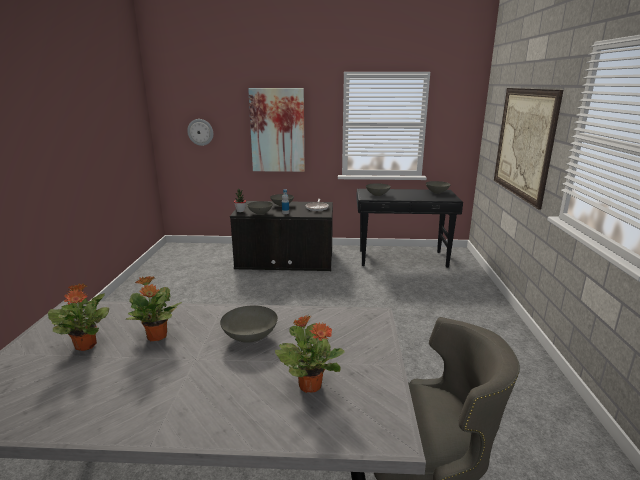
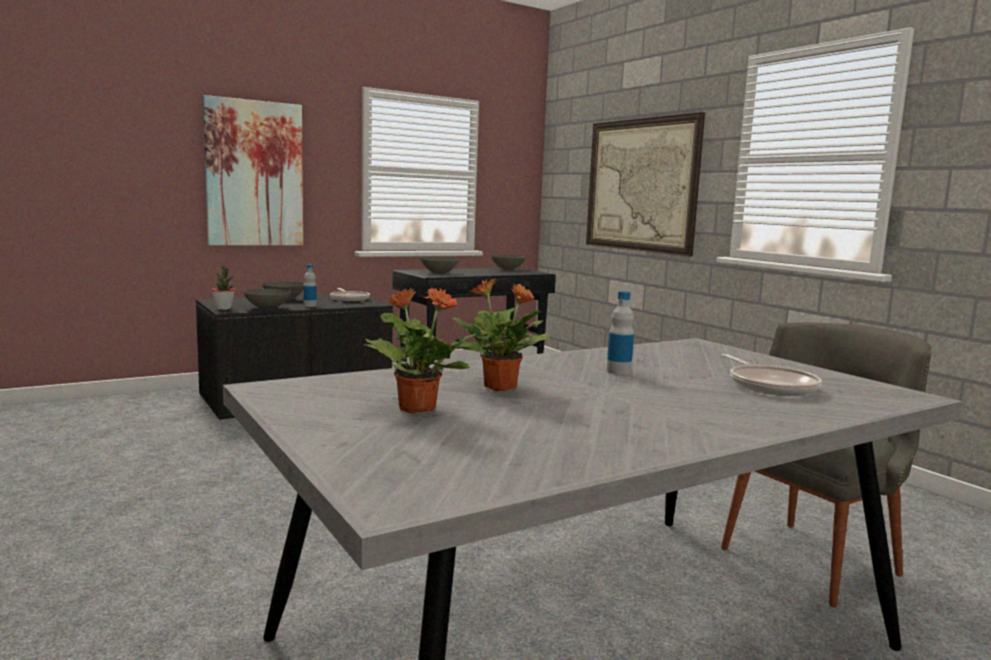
camera: 35 degrees left, 10 degrees down
wall clock [187,119,213,146] -> none
grey bowl [220,305,278,343] -> bottle [606,291,634,375]
potted plant [275,315,345,393] -> frying pan [721,354,822,396]

